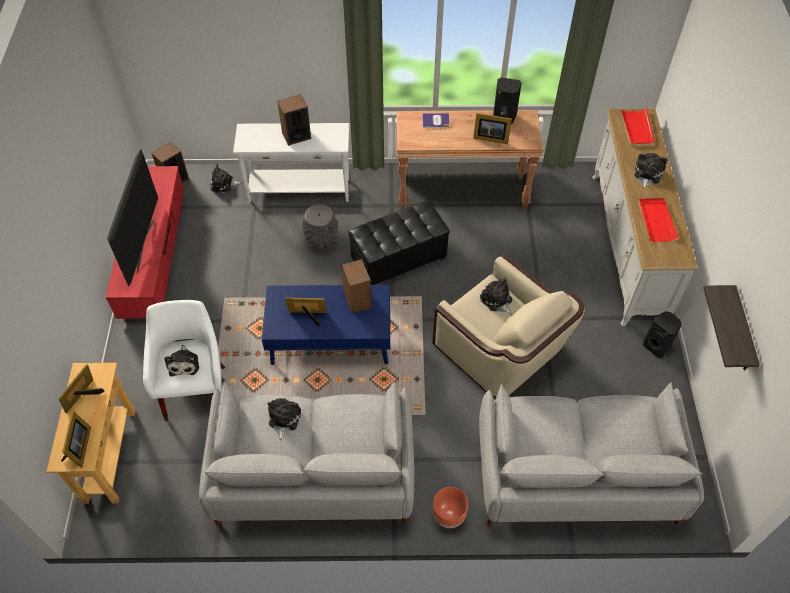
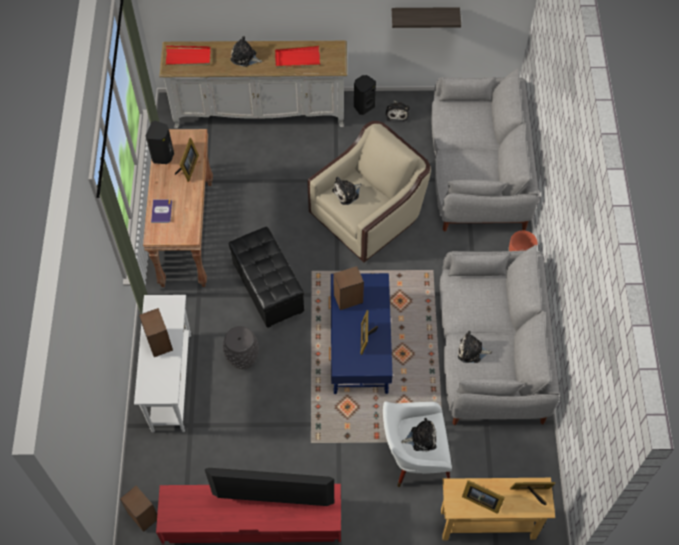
camera: 90 degrees left, 5 degrees up
plush toy [210,164,242,193] -> plush toy moved to [386,100,409,121]

